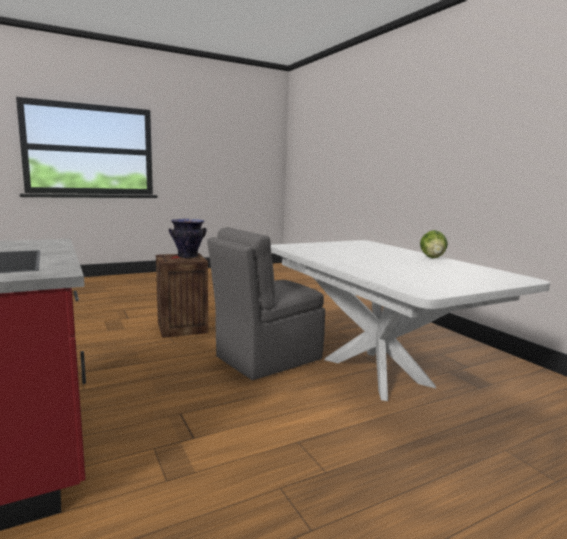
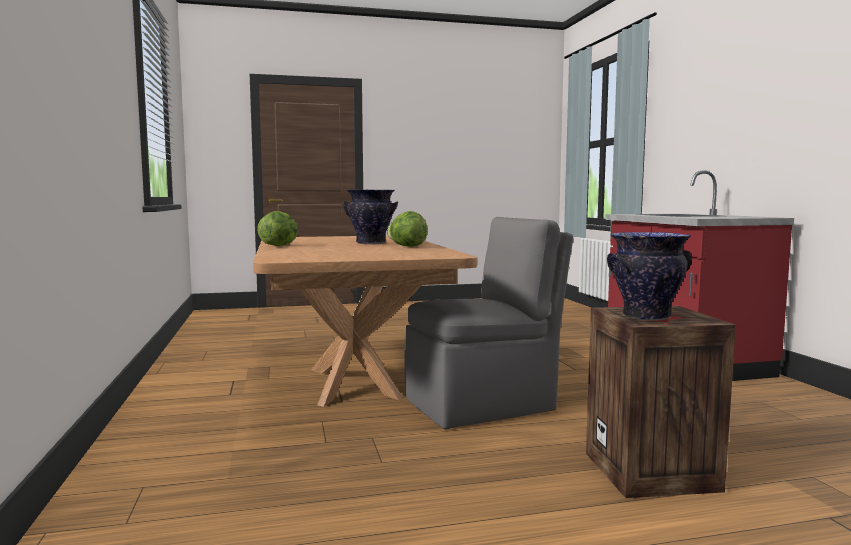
camera: 165 degrees left, 5 degrees down
white dining table [271,240,550,401] -> brown dining table [253,236,477,407]
none -> vase [343,190,398,244]
none -> lettuce [387,211,428,247]

